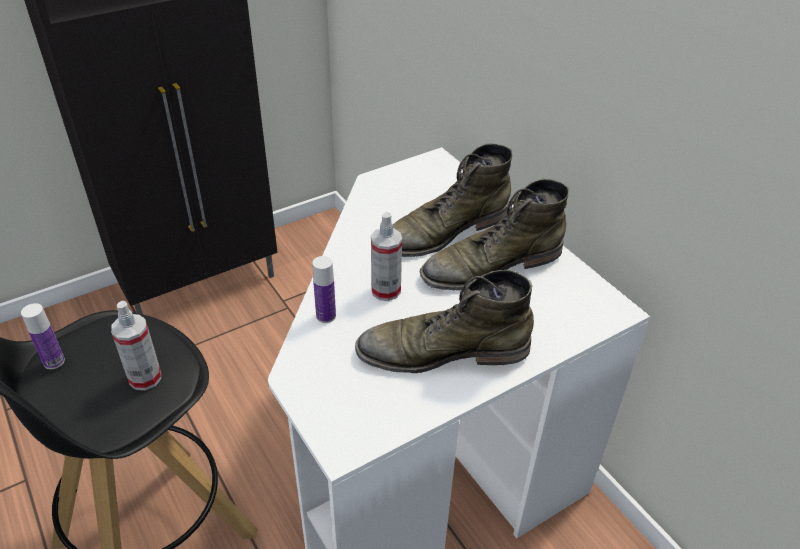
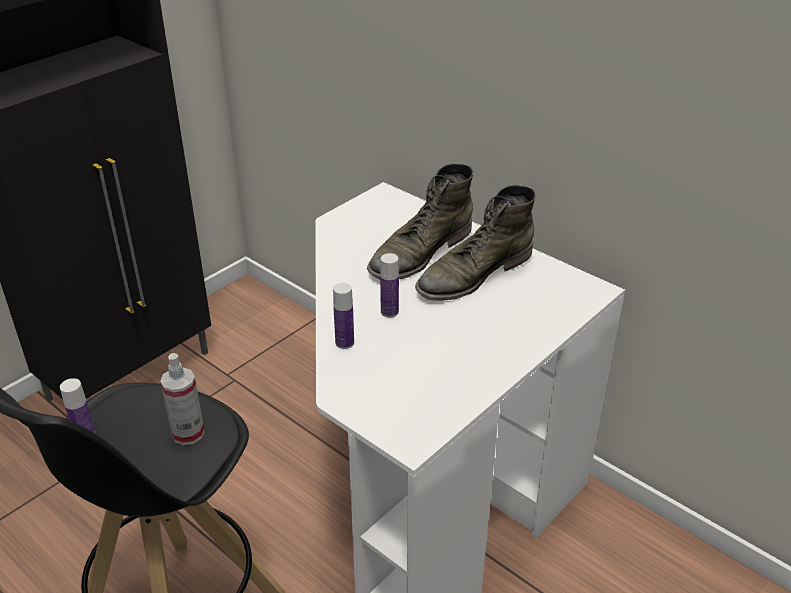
camera: 15 degrees left, 5 degrees down
green boot [355,270,534,373] -> none
spray bottle [371,212,402,301] -> bottle [380,253,399,318]

